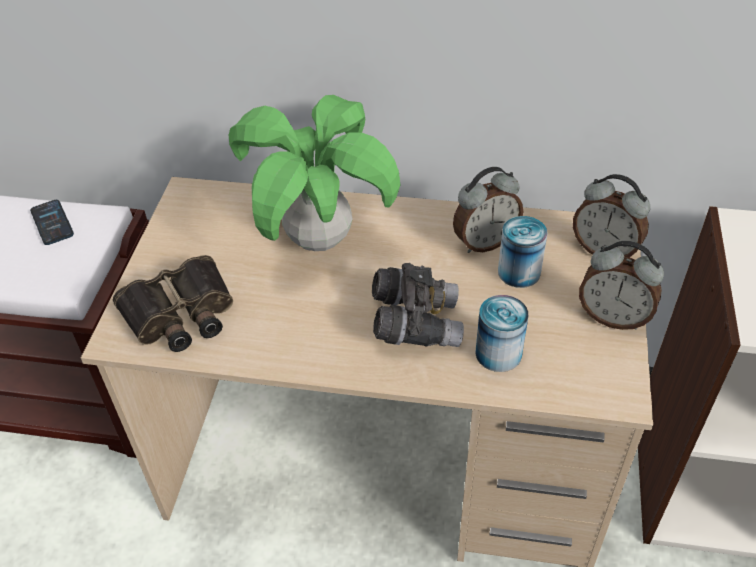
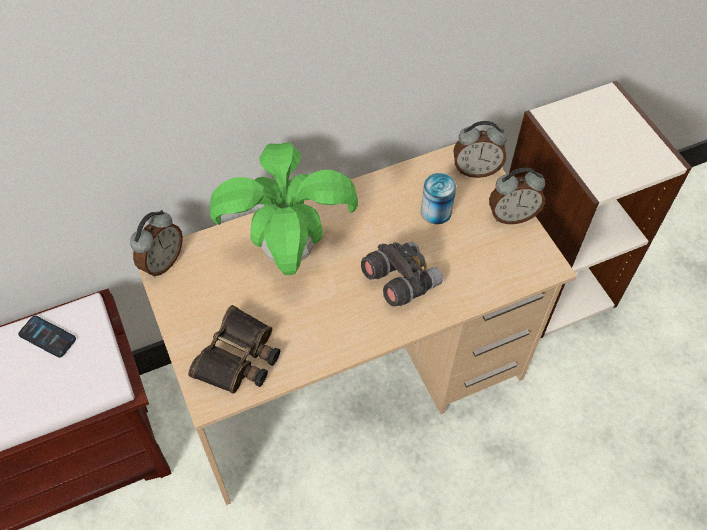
camera: 35 degrees left, 10 degrees up
alarm clock [453,167,523,253] -> alarm clock moved to [130,210,183,277]
can [476,295,528,372] -> none

